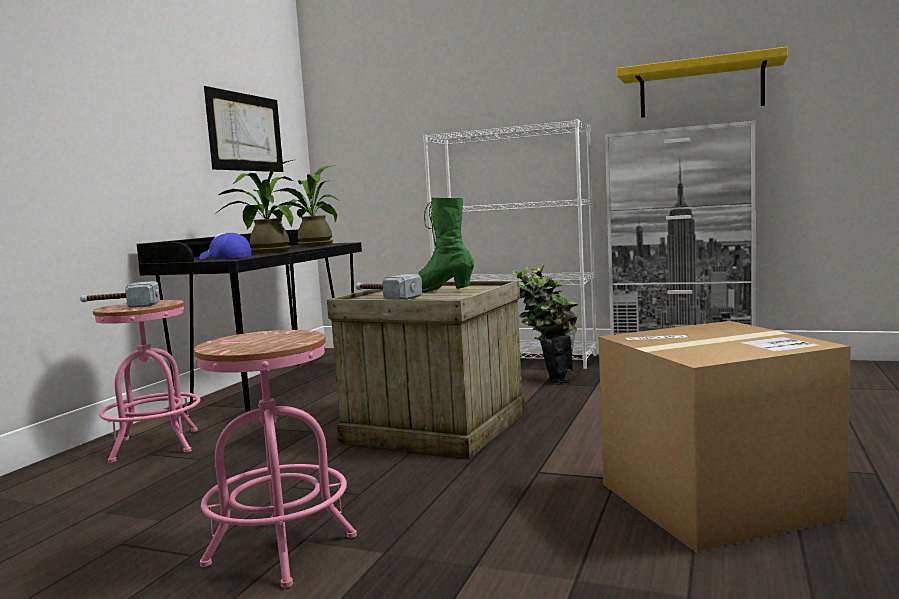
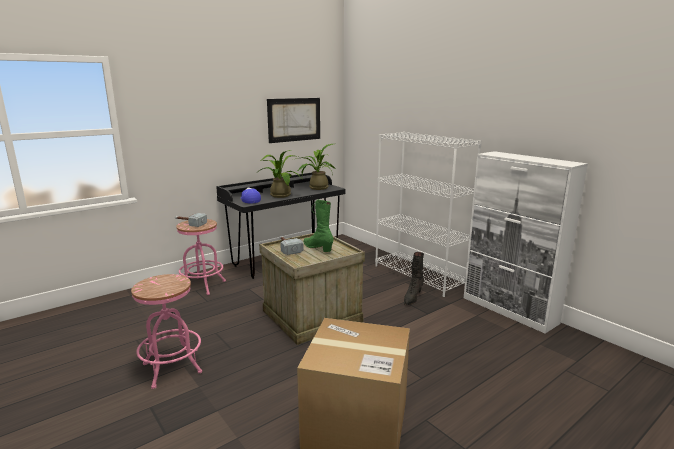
camera: 30 degrees right, 10 degrees up
potted plant [512,265,580,383] -> black boot [404,252,424,305]
yellow shelf [617,47,788,118] -> none

